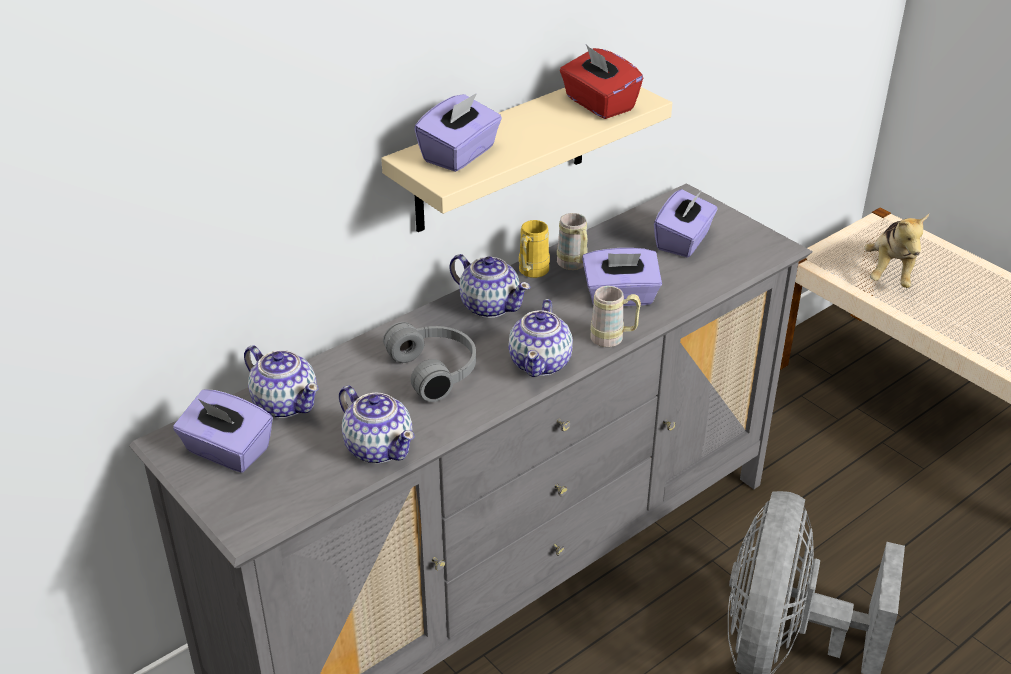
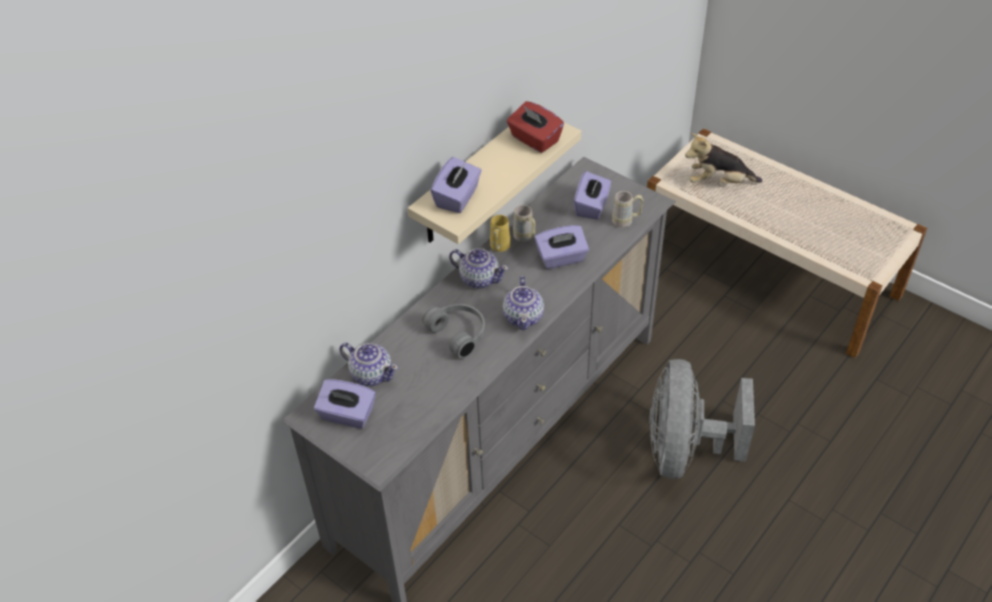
camera: 10 degrees left, 10 degrees up
teapot [339,386,415,464] -> none
beige mug [590,286,641,347] -> beige mug moved to [612,191,643,228]
plush toy [865,214,929,288] -> plush toy turned 90 degrees clockwise [685,133,762,184]

